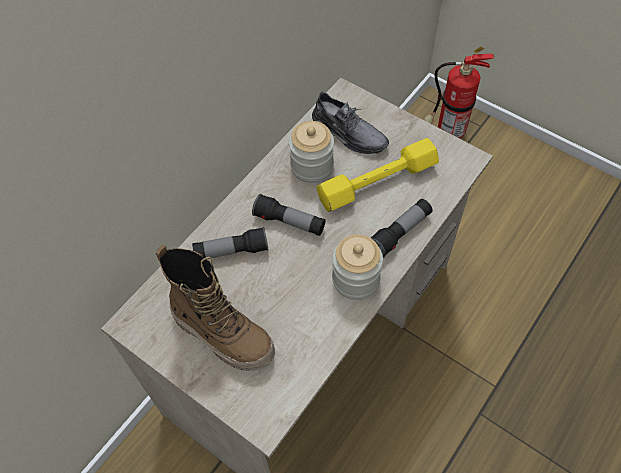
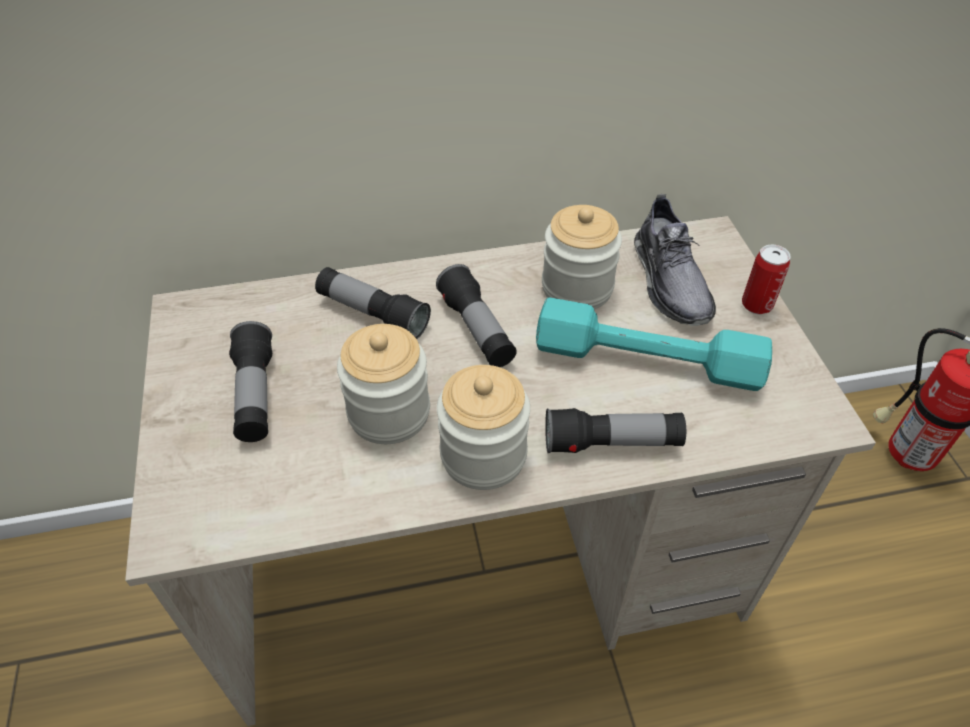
camera: 40 degrees right, 10 degrees down
boot [156,244,275,371] -> flashlight [229,321,272,442]
yellow dumbbell [316,138,439,212] -> turquoise dumbbell [536,298,772,391]
none -> jar [337,324,430,444]
none -> can [742,245,791,314]

